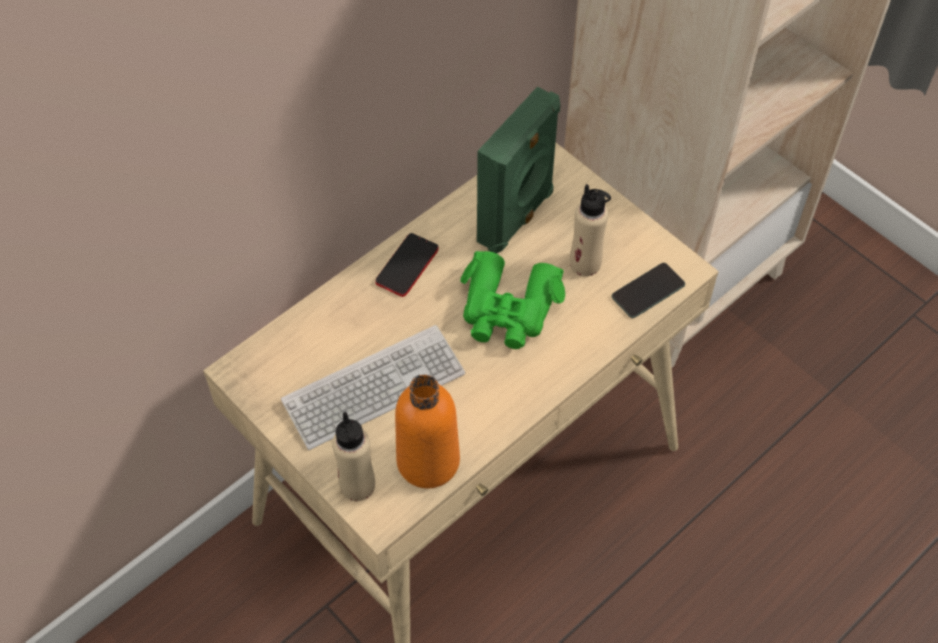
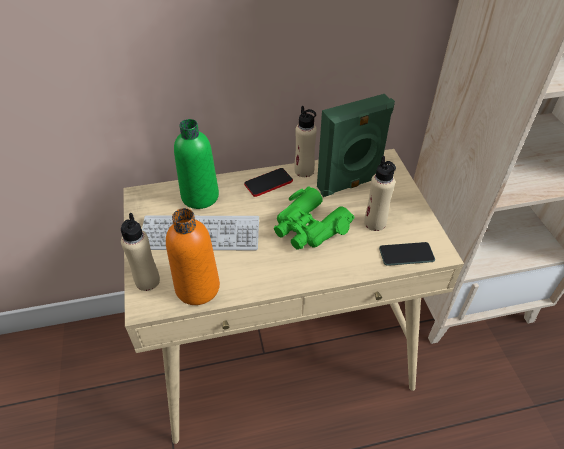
camera: 30 degrees right, 10 degrees down
none -> green bottle [174,119,219,209]
none -> beige bottle [294,106,317,177]

